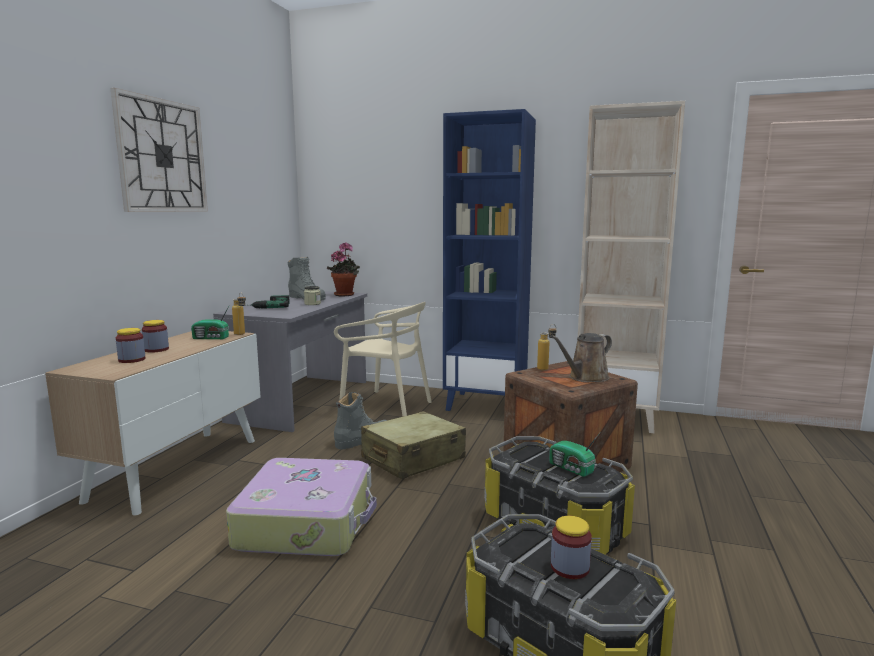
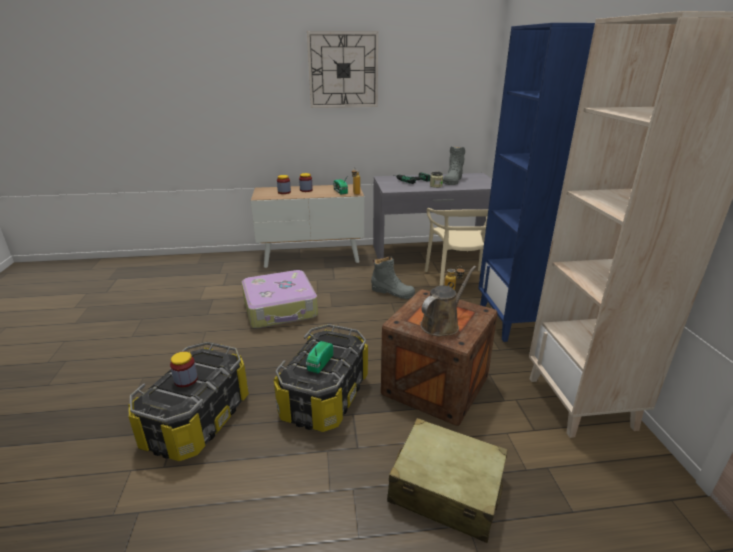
camera: 65 degrees right, 15 degrees up
potted plant [327,242,360,297] -> none
beige suitcase [361,411,466,479] -> beige suitcase moved to [387,418,508,543]
brown watering can [551,333,612,383] -> brown watering can turned 105 degrees clockwise [420,266,476,336]

